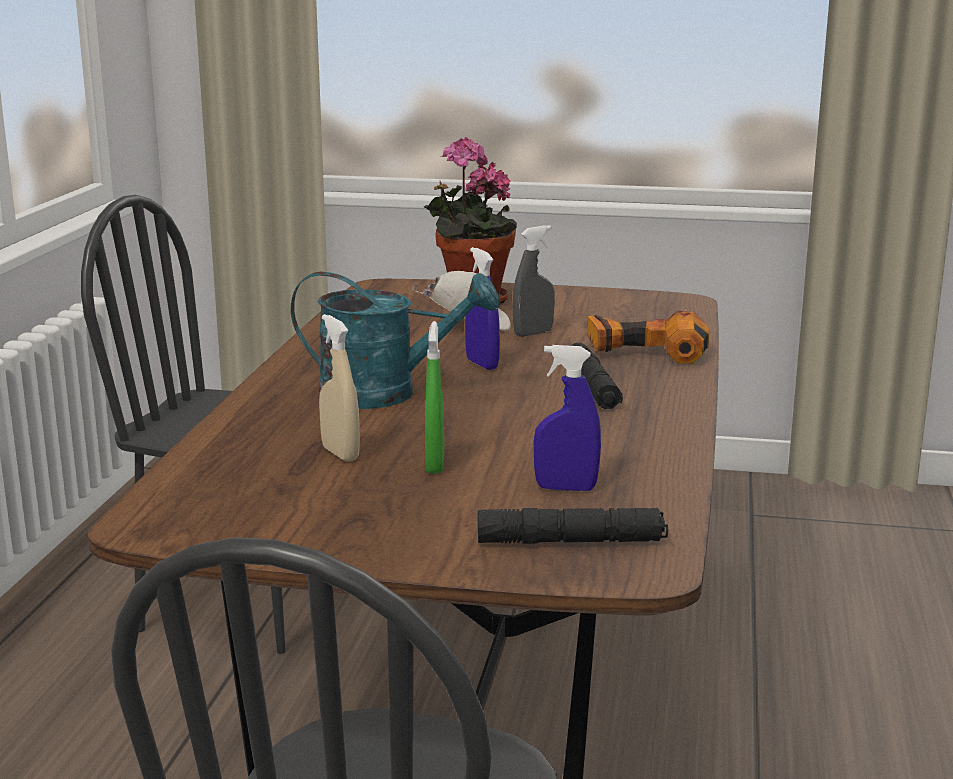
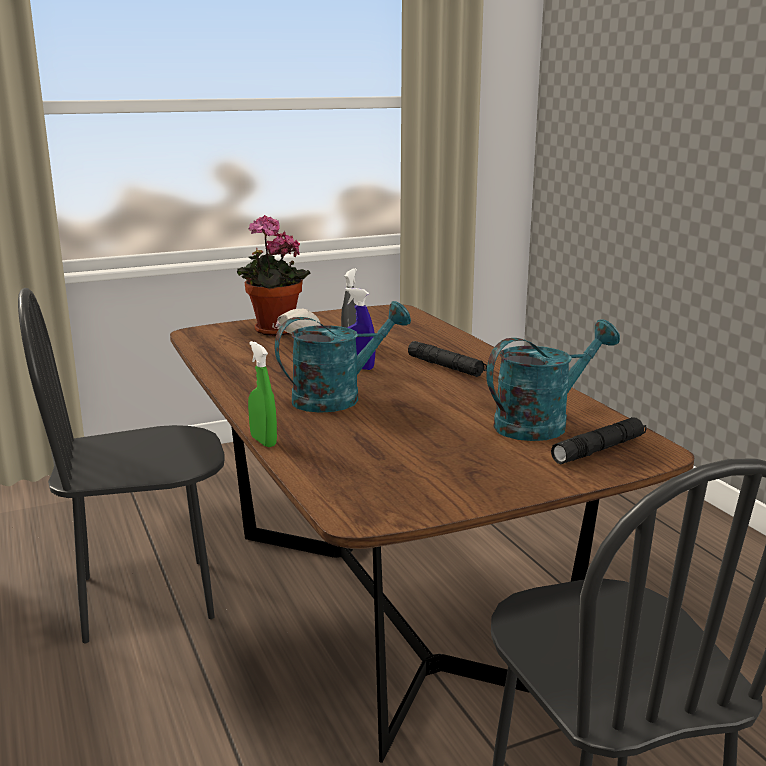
camera: 35 degrees left, 0 degrees up
beige spray bottle [319,314,360,462] -> none
green spray bottle [425,321,444,473] -> green spray bottle moved to [248,341,277,447]
blue spray bottle [534,345,601,491] -> turquoise watering can [486,319,620,441]
power drill [587,309,709,364] -> none

